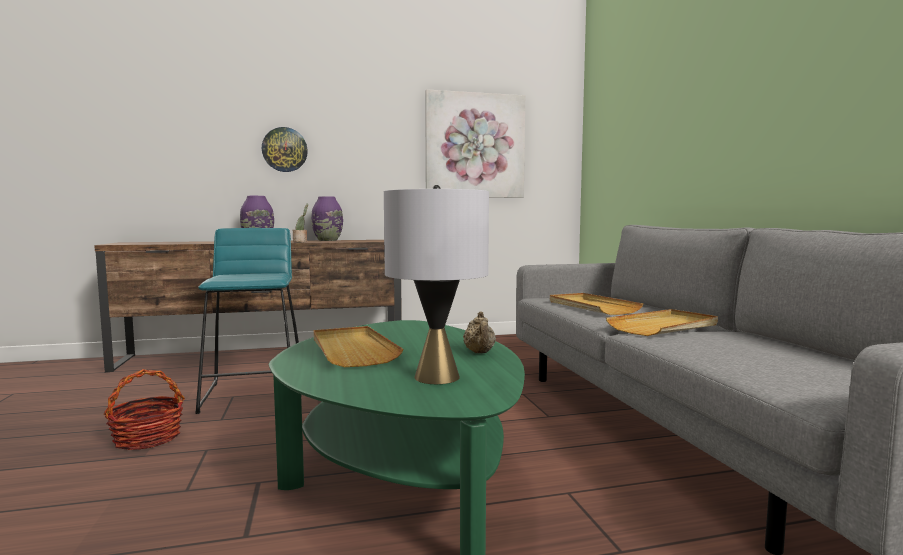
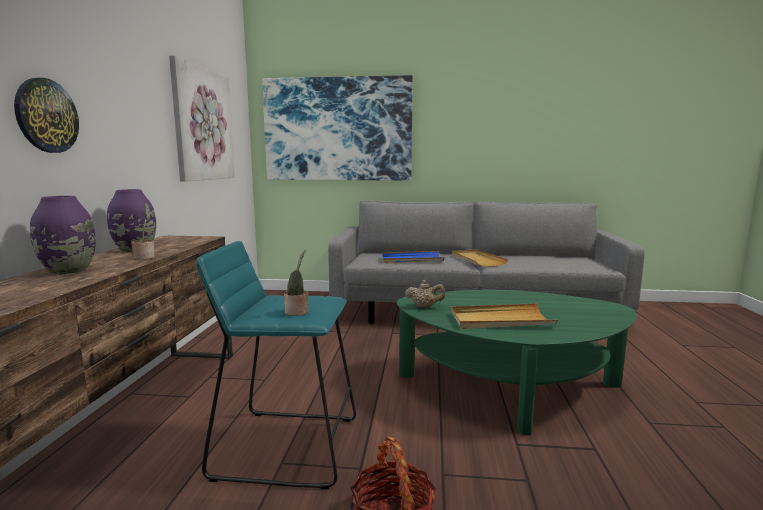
camera: 70 degrees left, 5 degrees up
grey table lamp [384,185,489,384] -> none
beige teapot [463,312,496,353] -> beige teapot moved to [405,280,445,308]
beige tray [550,293,644,315] -> blue tray [382,251,444,263]
none -> picture [262,75,413,180]
none -> potted plant [284,250,308,316]

